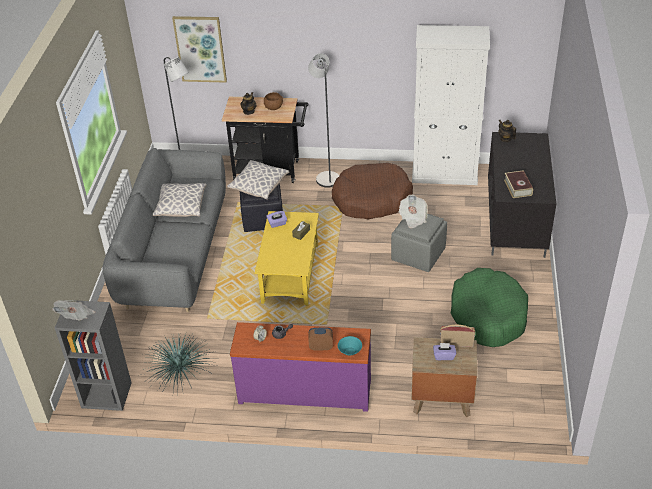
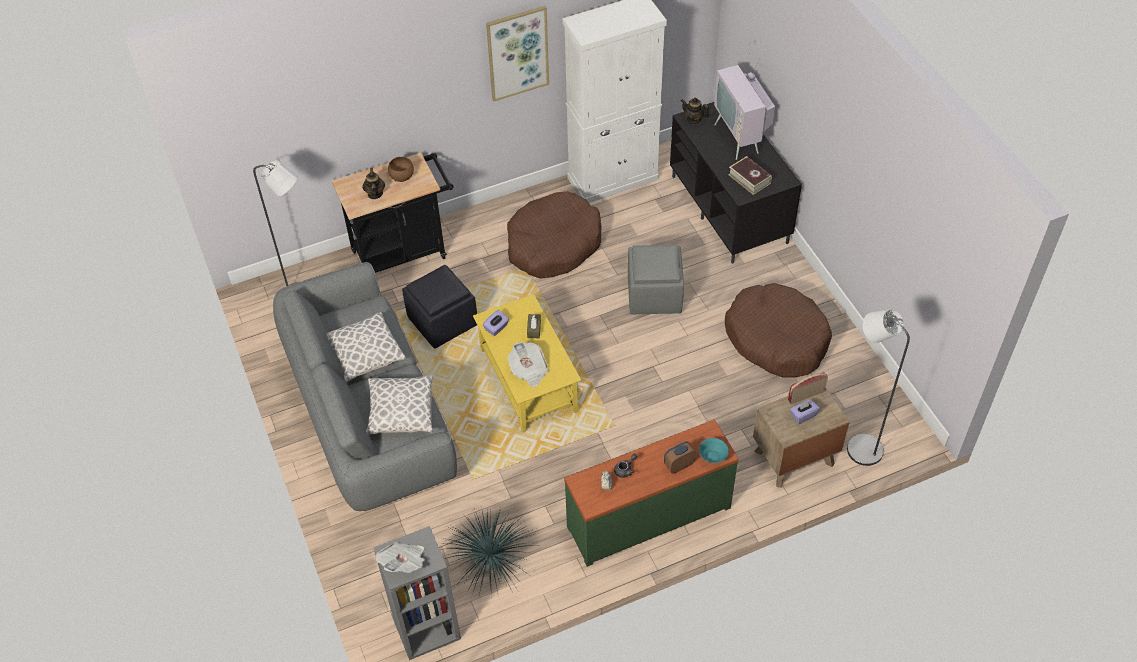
camera: 30 degrees left, 10 degrees up
picture [172,16,227,83] -> picture moved to [486,6,549,102]
pillow [227,160,289,200] -> pillow moved to [366,375,434,435]
purple dresser [230,322,371,412] -> green dresser [564,420,739,567]
grey floor lamp [308,53,339,188] -> grey floor lamp moved to [847,309,910,466]
newspaper [398,195,428,228] -> newspaper moved to [508,342,549,387]
green dog bed [451,268,528,347] -> brown dog bed [725,283,832,378]
none -> television [714,42,775,160]

